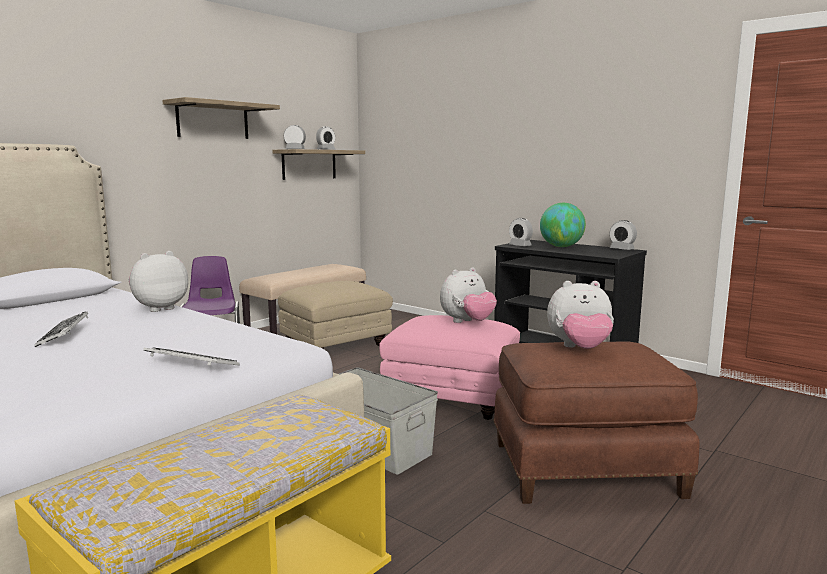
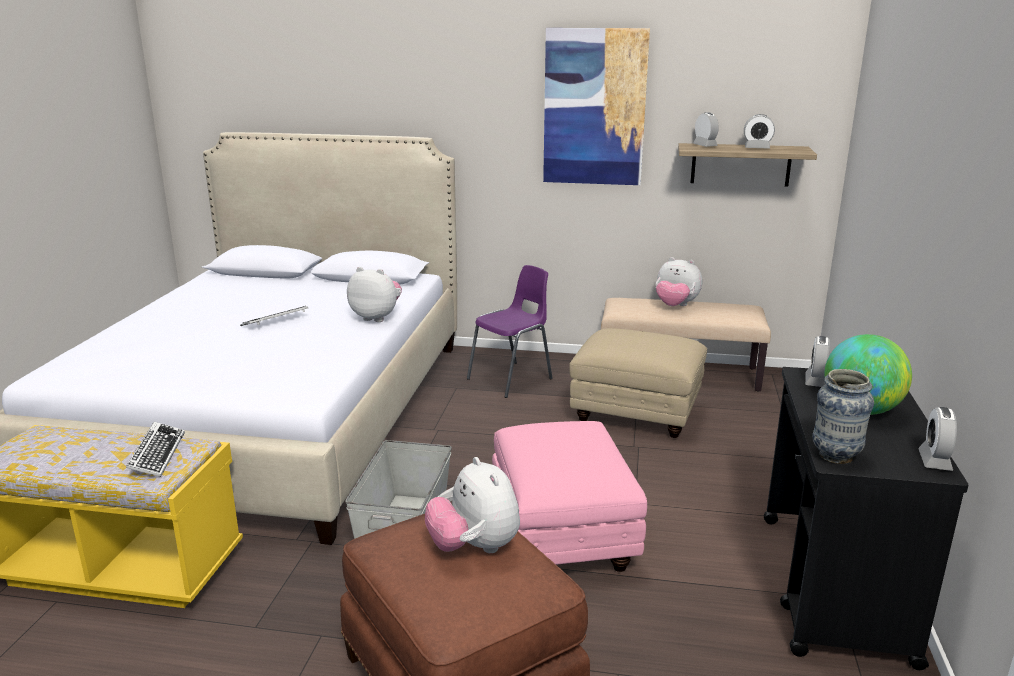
camera: 60 degrees right, 10 degrees up
keyboard [143,347,240,366] -> keyboard moved to [126,422,185,477]
shelf [162,97,280,139] -> picture [543,28,650,185]
plush toy [440,267,497,323] -> plush toy moved to [656,257,702,306]
none -> vase [812,369,874,464]

